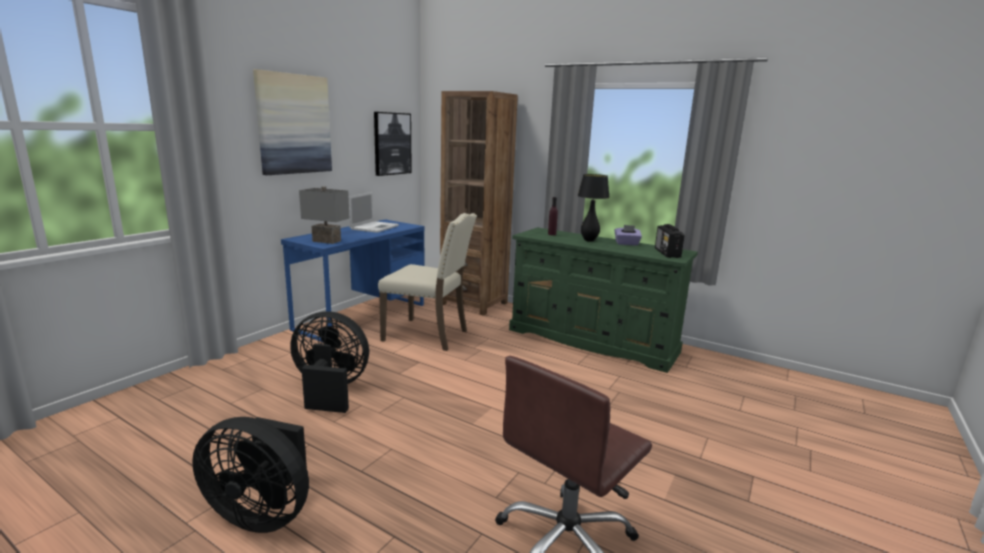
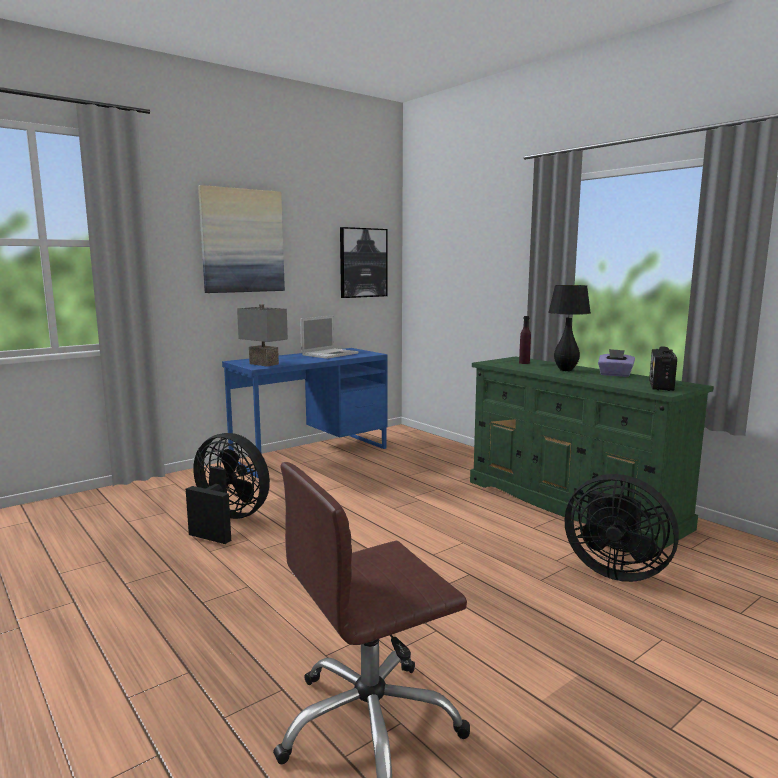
camera: 20 degrees right, 5 degrees down
black fan [192,417,309,533] -> black fan moved to [565,474,679,582]
beige chair [378,213,477,351] -> none
brown bookcase [440,91,518,316] -> none

